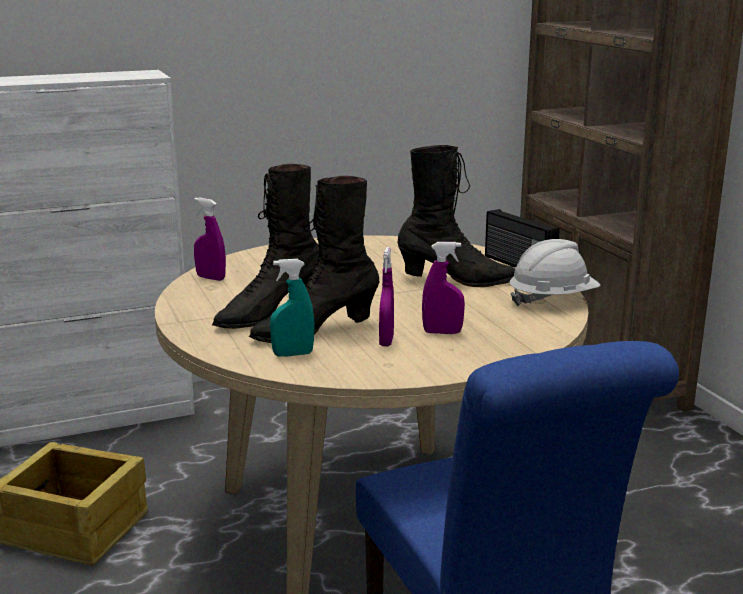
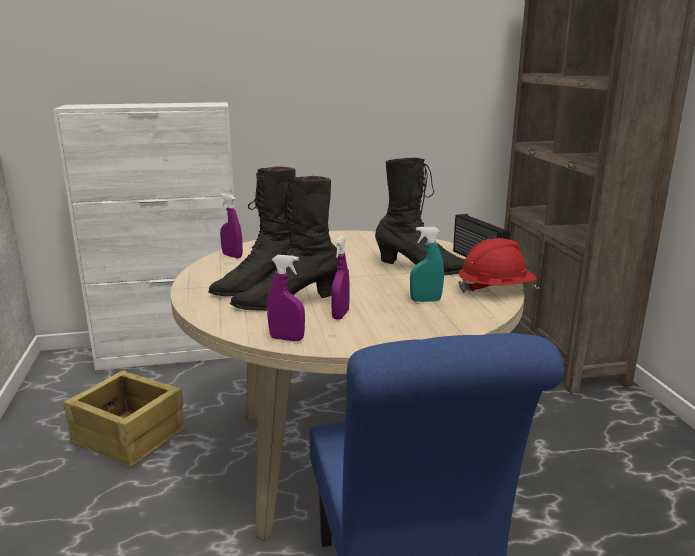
camera: 10 degrees right, 0 degrees up
turquoise spray bottle [270,259,315,356] -> turquoise spray bottle moved to [410,227,444,302]
purple spray bottle [422,242,465,334] -> purple spray bottle moved to [267,255,305,341]
white hard hat [510,239,600,306] -> red hard hat [458,238,537,293]

